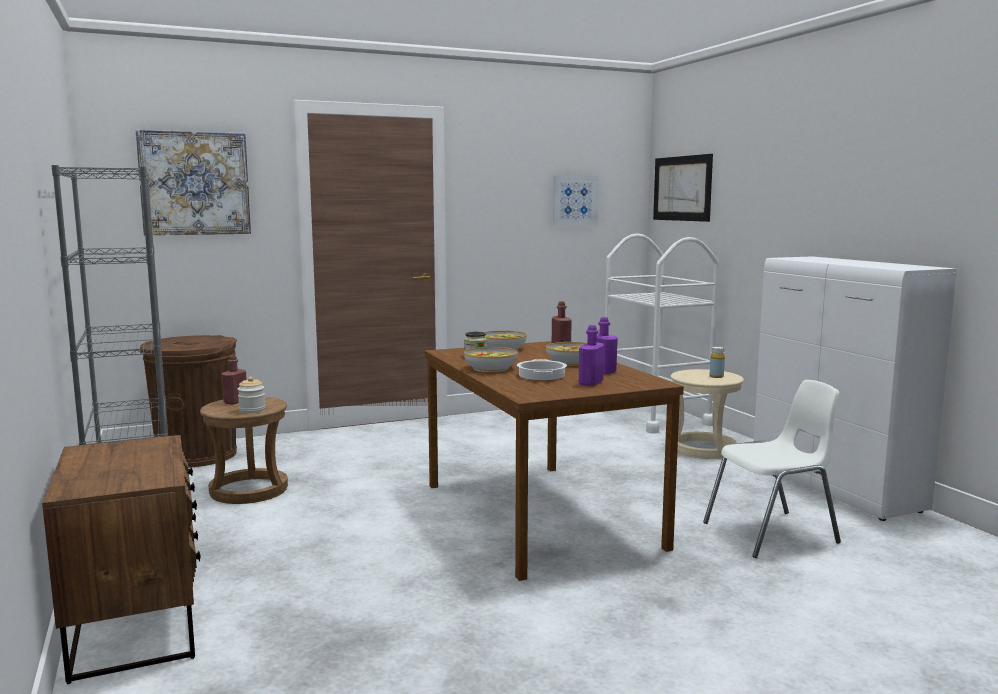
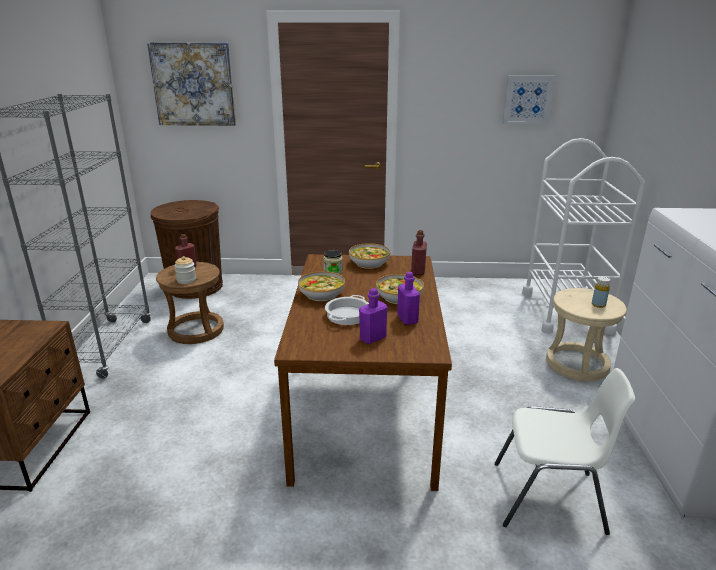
camera: 25 degrees right, 15 degrees up
picture [653,154,713,222] -> none

